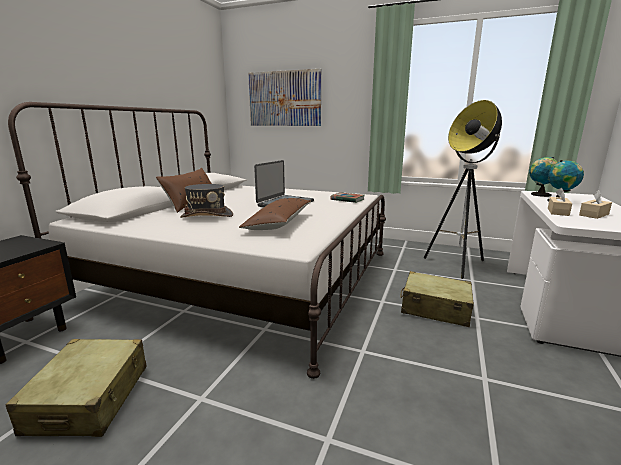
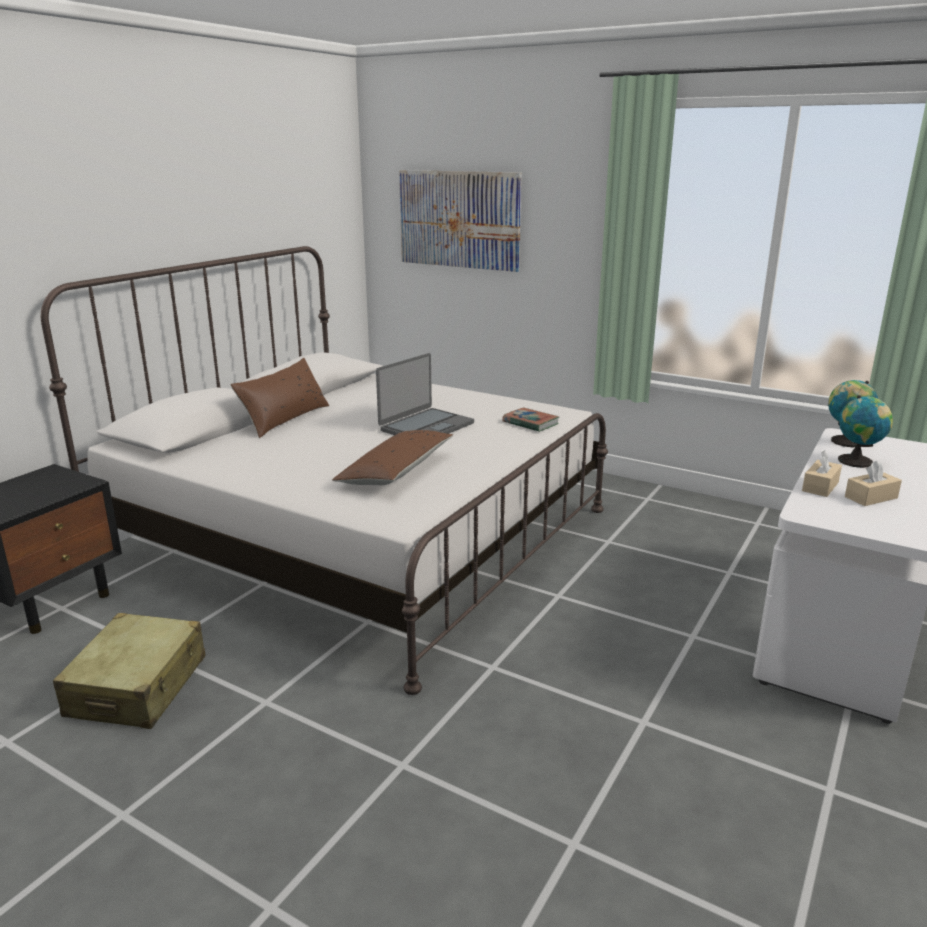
camera: 10 degrees right, 5 degrees up
grey hat [180,184,233,218] -> none
beige suitcase [400,271,474,327] -> none
floor lamp [424,100,502,279] -> none

